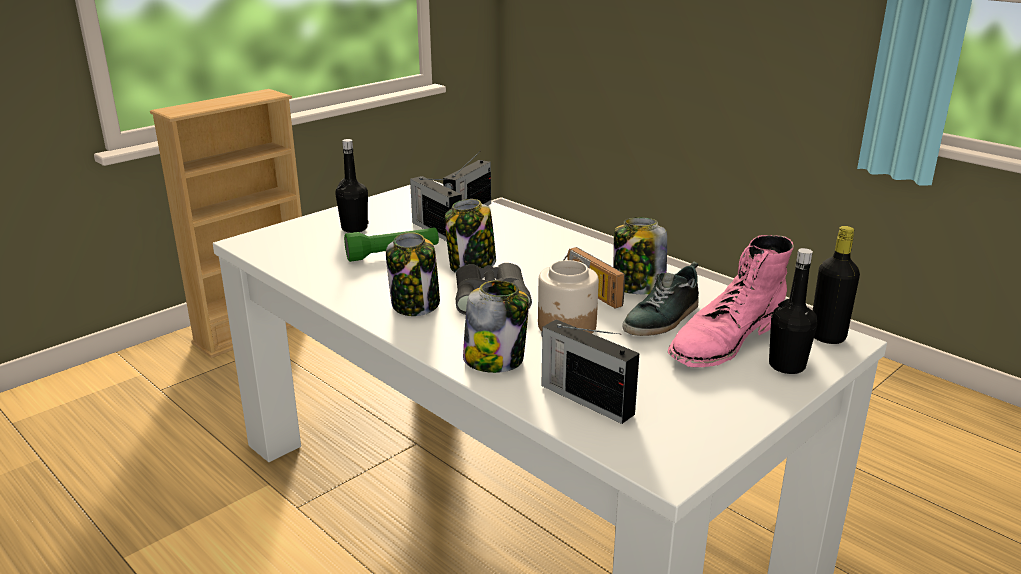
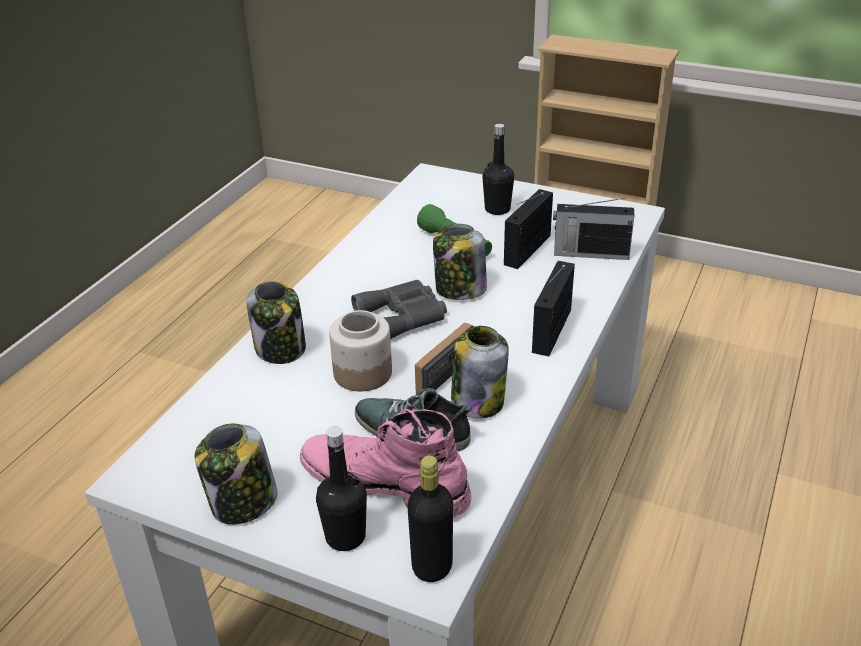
camera: 70 degrees right, 10 degrees up
jar [386,232,440,316] -> jar moved to [194,423,277,525]
radio [541,319,639,424] -> radio moved to [532,261,575,356]

